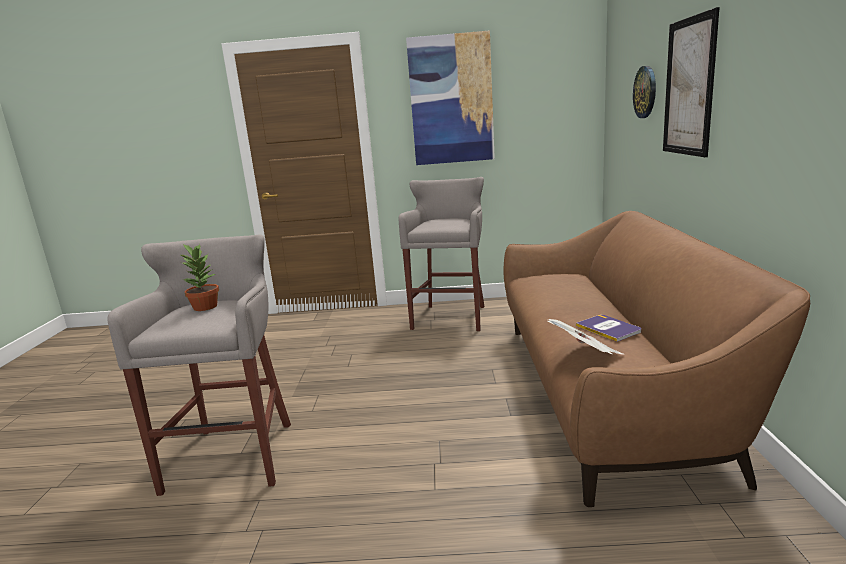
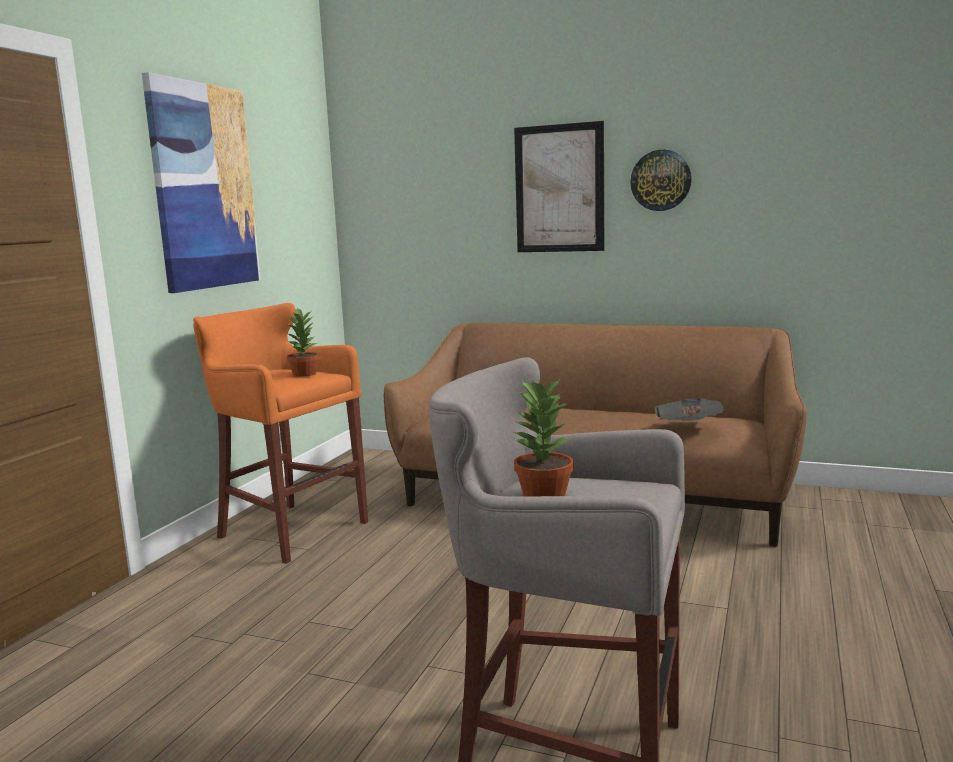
camera: 70 degrees left, 5 degrees down
grey stool [399,177,485,331] -> orange stool [193,303,368,564]
book [576,315,641,342] -> none
wall clock [633,66,656,118] -> wall clock moved to [630,150,692,211]
none -> potted plant [287,308,320,377]

